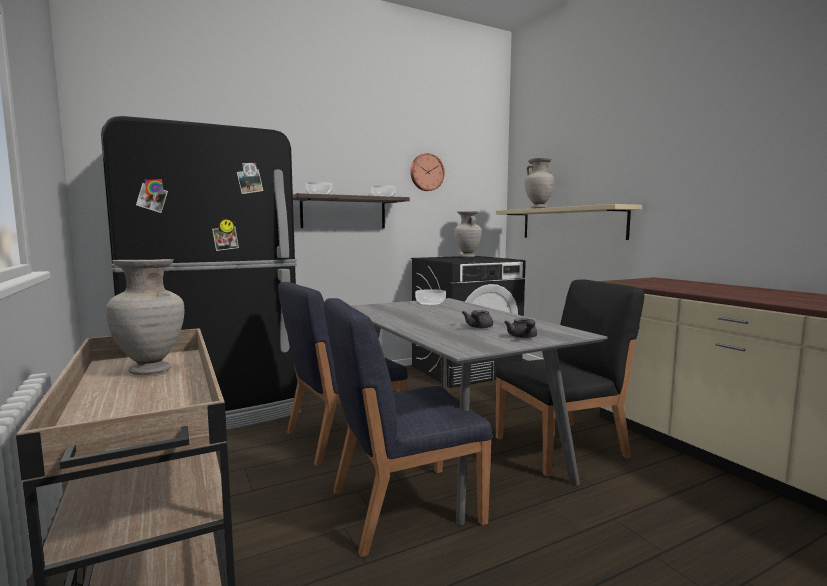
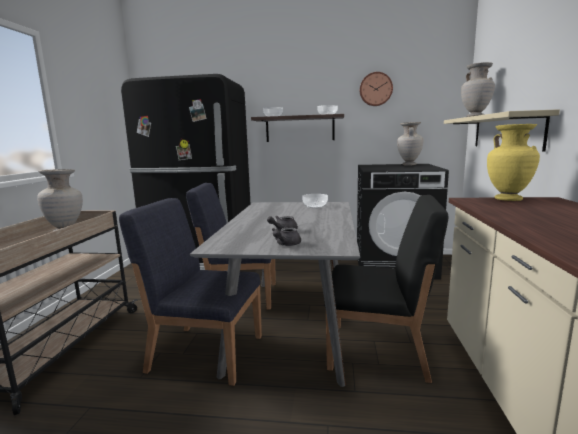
camera: 35 degrees right, 5 degrees up
none -> yellow vase [487,124,540,201]

